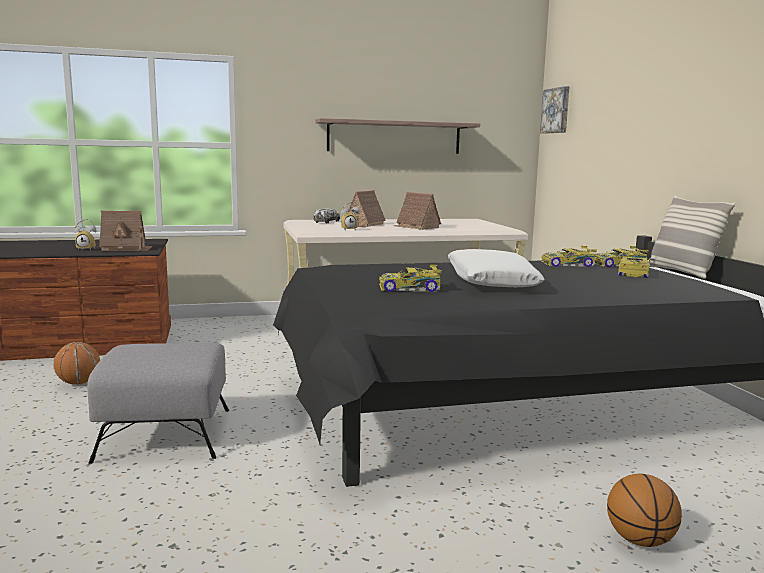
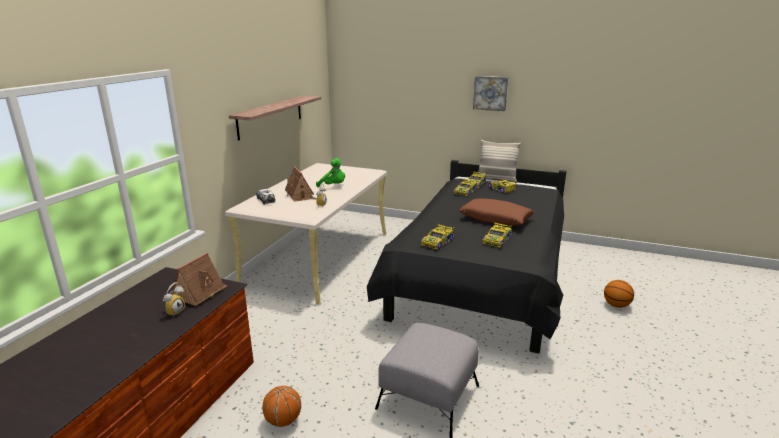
camera: 55 degrees left, 10 degrees up
toy house [394,192,441,230] -> green plush toy [316,158,345,187]
white pillow [448,249,545,287] -> brown pillow [459,198,534,226]
picture [540,86,570,134] -> picture moved to [473,76,508,111]
none -> toy car [421,224,455,250]

